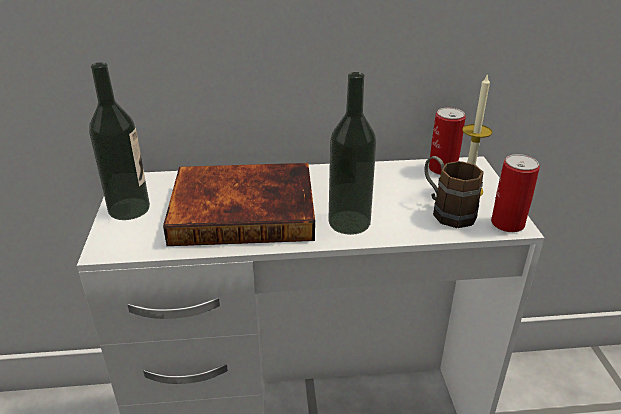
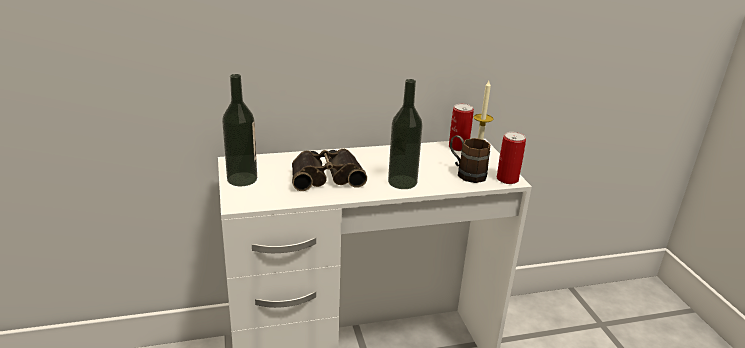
camera: 10 degrees left, 5 degrees down
book [163,163,315,246] -> binoculars [292,149,367,191]

